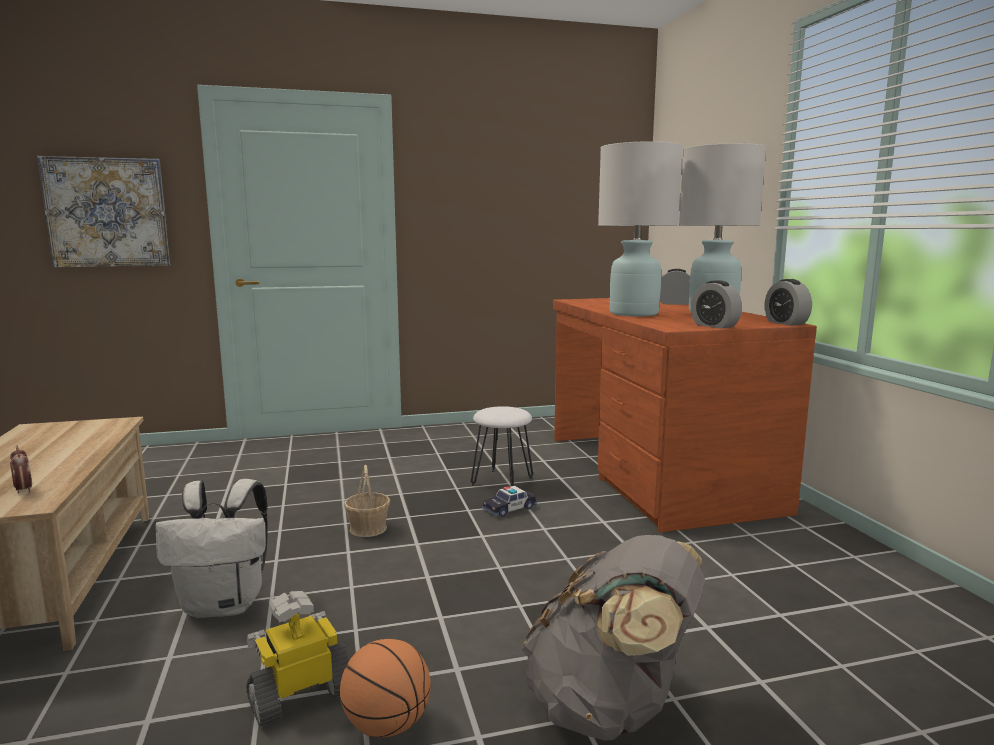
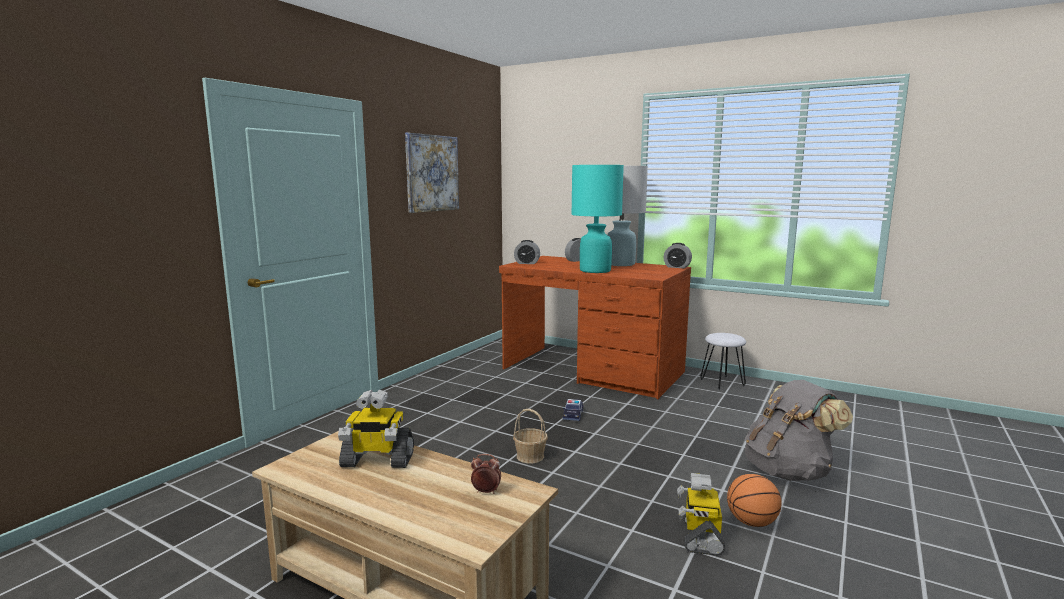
camera: 45 degrees left, 0 degrees up
picture [37,156,170,267] -> picture moved to [405,132,459,213]
white backpack [155,479,268,618] -> none
white stool [471,406,533,486] -> white stool moved to [700,333,746,390]
white table lamp [598,141,683,316] -> turquoise table lamp [571,165,624,273]
alarm clock [691,280,742,329] -> alarm clock moved to [514,240,540,264]
none -> toy robot [338,390,414,468]

